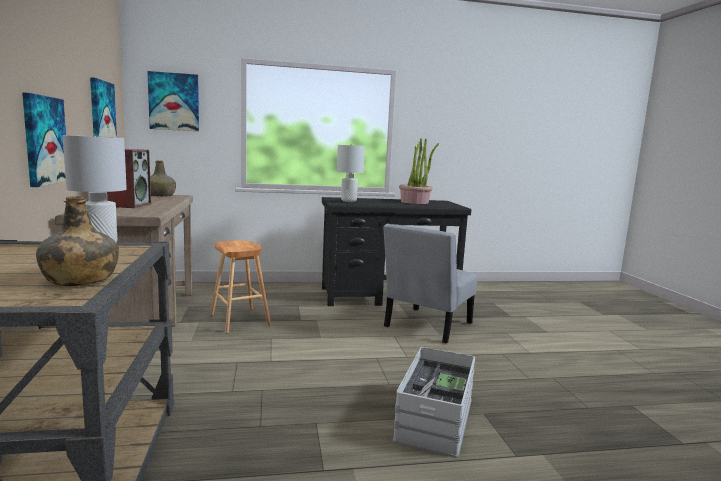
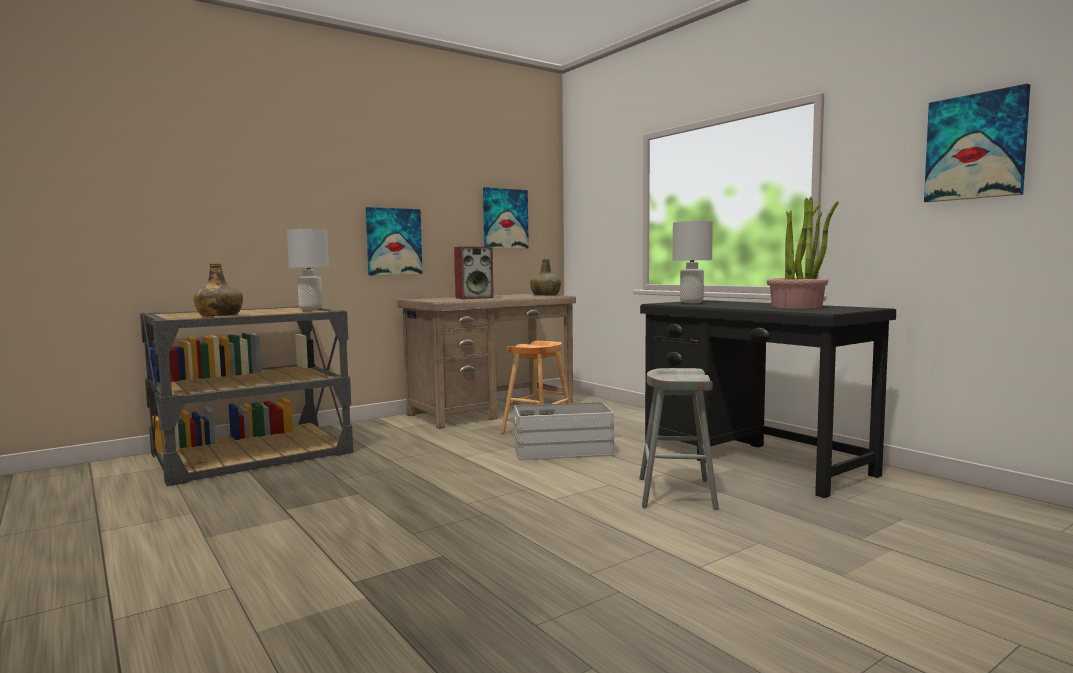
camera: 65 degrees right, 5 degrees down
picture [147,71,199,131] -> picture moved to [924,84,1030,202]
grey chair [383,224,478,343] -> grey stool [639,368,719,510]
grey storage box [393,347,475,458] -> grey storage box moved to [514,402,614,460]

